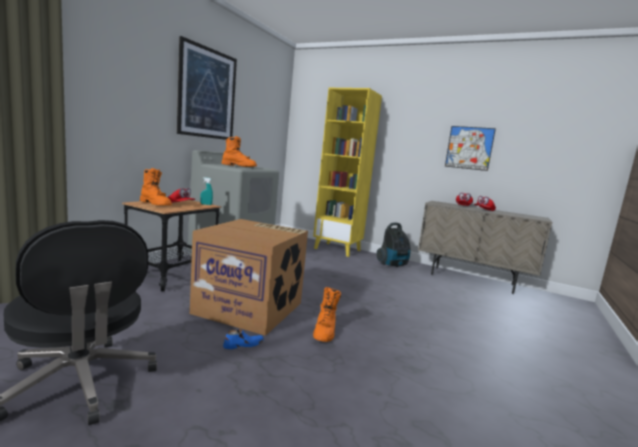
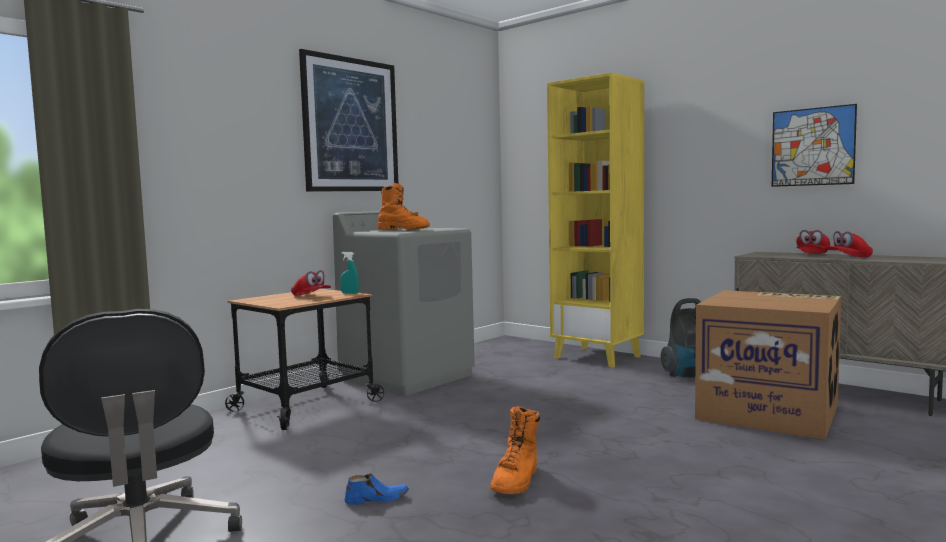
camera: 15 degrees right, 5 degrees down
orange boot [140,168,172,206] -> none
cardboard box [190,219,308,336] -> cardboard box moved to [695,290,841,440]

